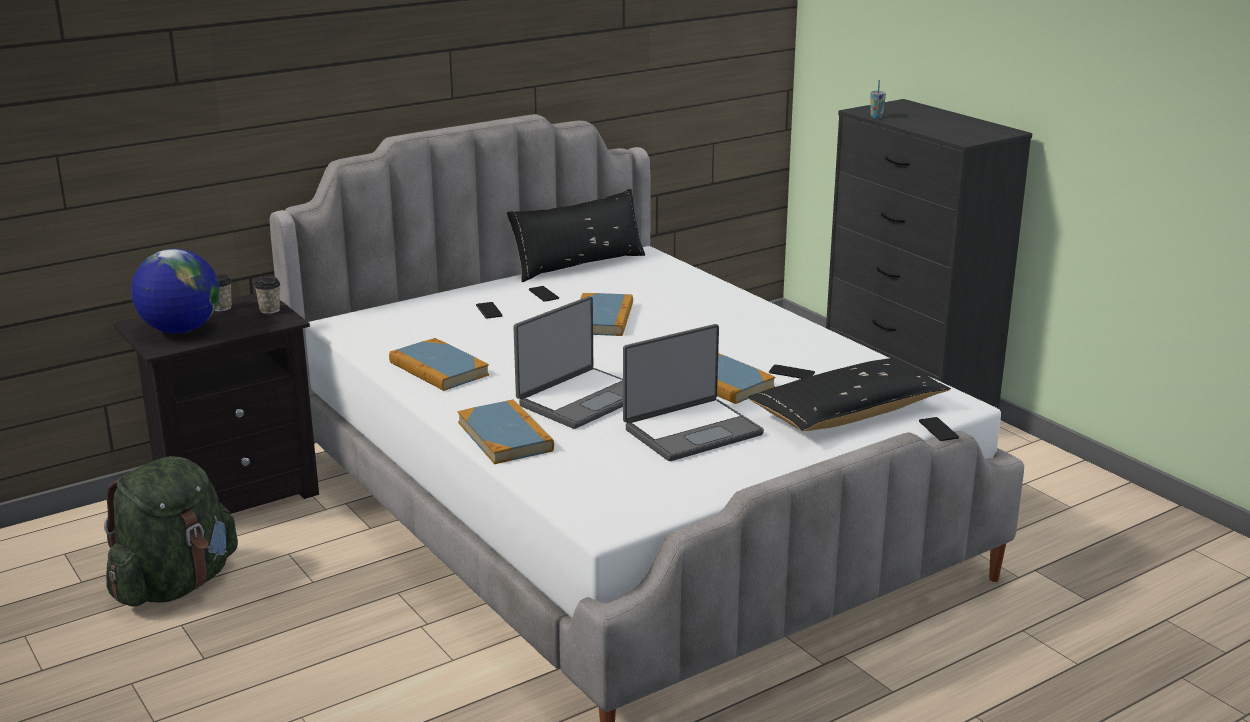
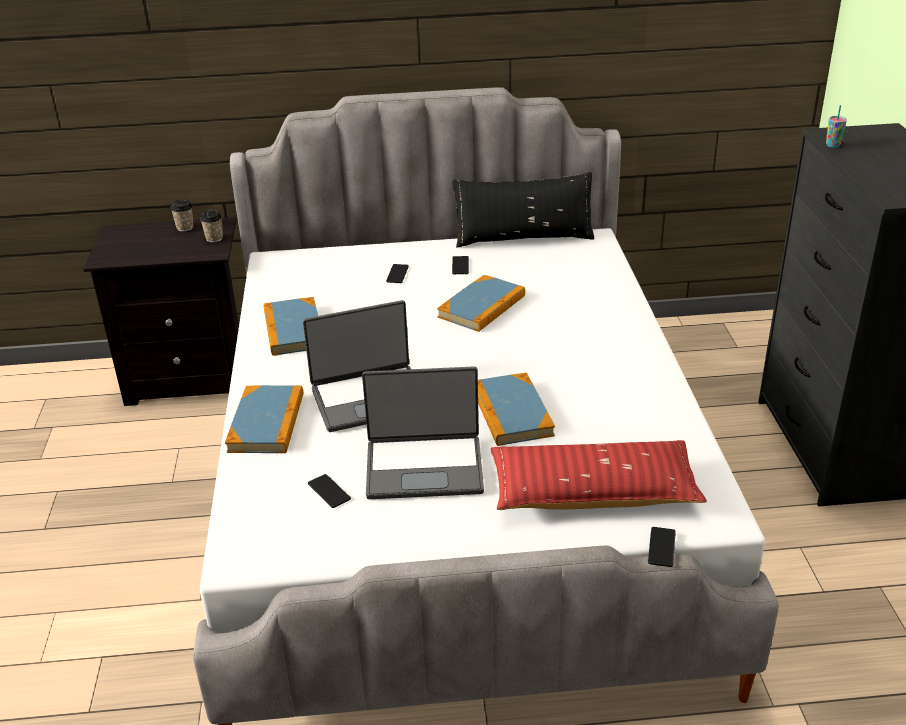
camera: 30 degrees right, 10 degrees up
green backpack [104,456,238,607] -> none
globe [131,249,220,334] -> none
black pillow [747,358,951,431] -> red pillow [491,440,707,510]
phone [769,364,815,379] -> phone moved to [308,474,351,508]

